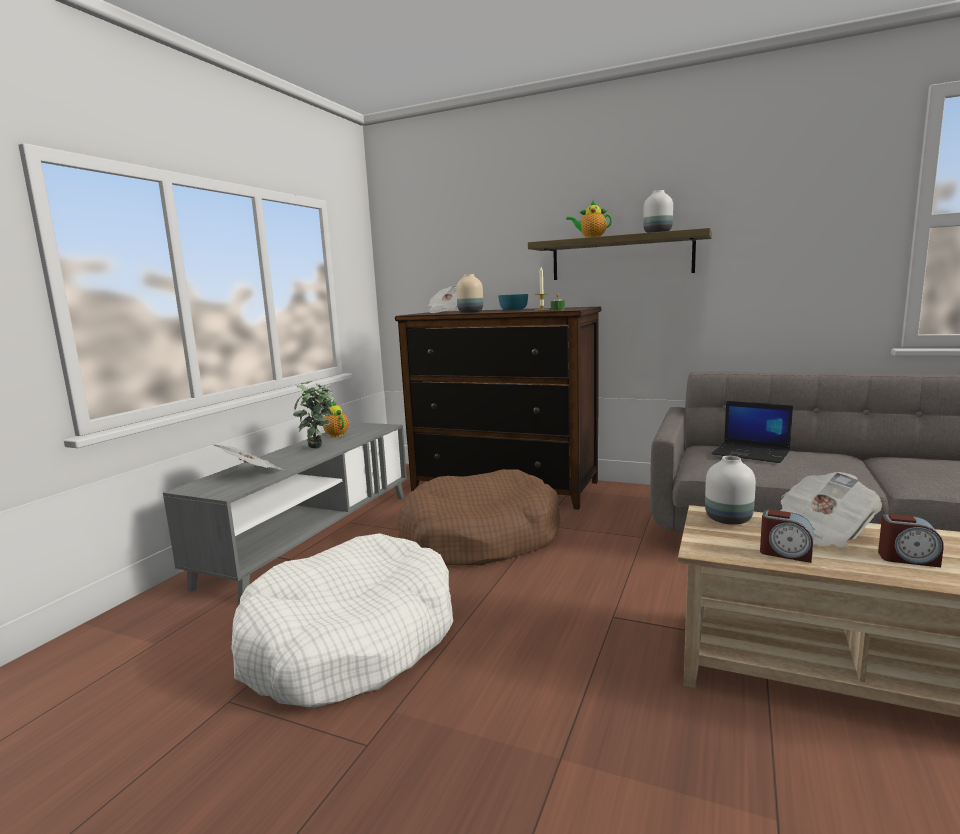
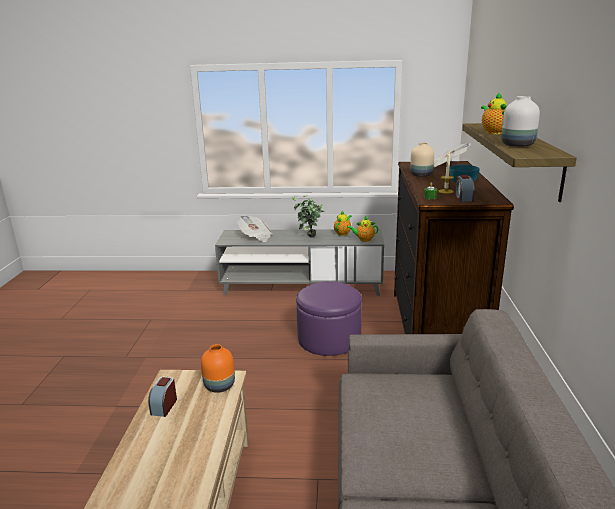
camera: 70 degrees right, 10 degrees up
white dog bed [231,533,453,707] -> none
brown dog bed [397,469,561,566] -> purple ottoman [296,281,362,356]
white vase [705,456,756,525] -> orange vase [201,344,235,393]
laptop [711,401,793,463] -> none
newspaper [780,472,882,548] -> none
alarm clock [878,514,944,567] -> alarm clock moved to [455,175,475,202]
none -> teapot [347,216,378,242]

